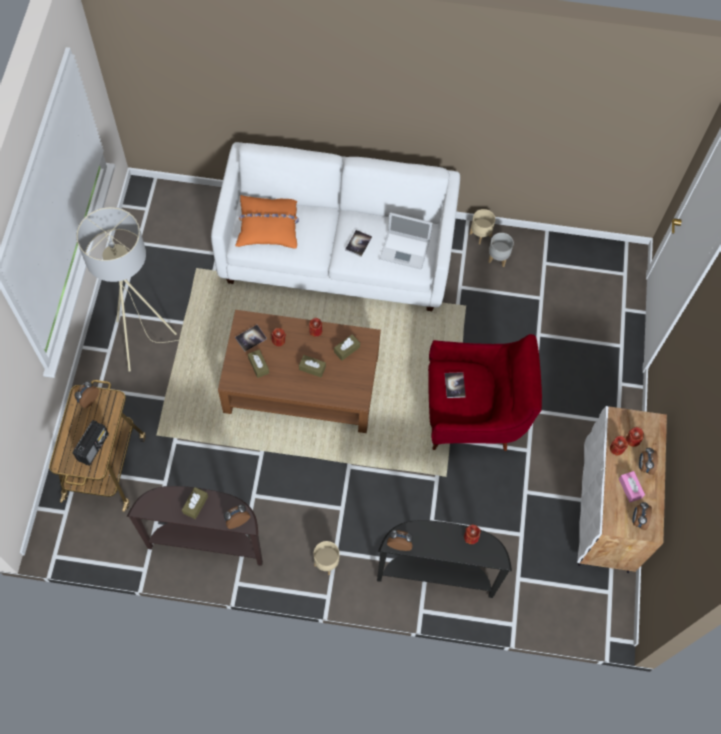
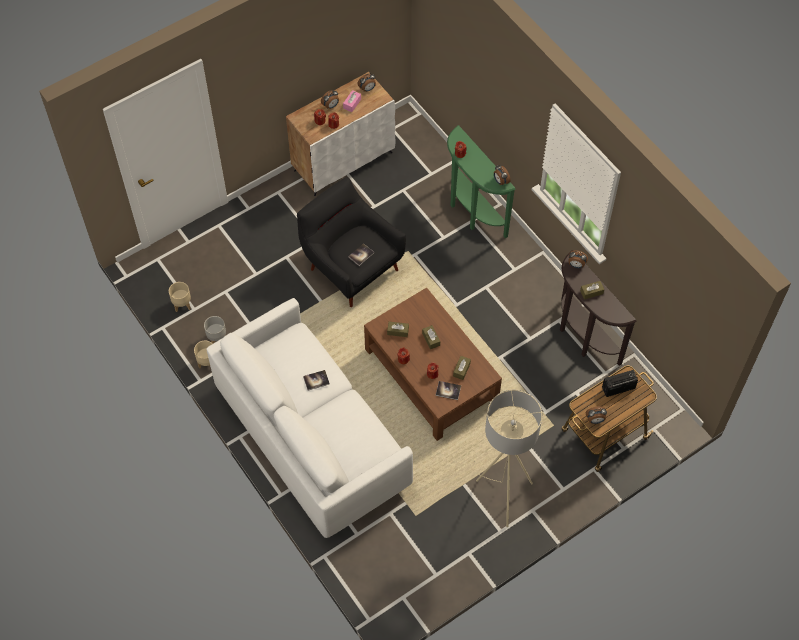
camera: 130 degrees left, 5 degrees down
orange pillow [236,195,299,249] -> none
beige planter [314,541,339,575] -> beige planter moved to [169,282,191,312]
black console table [377,520,512,598] -> green console table [447,125,516,238]
laptop [380,212,433,270] -> none
red armchair [428,334,542,451] -> black armchair [297,177,406,307]

